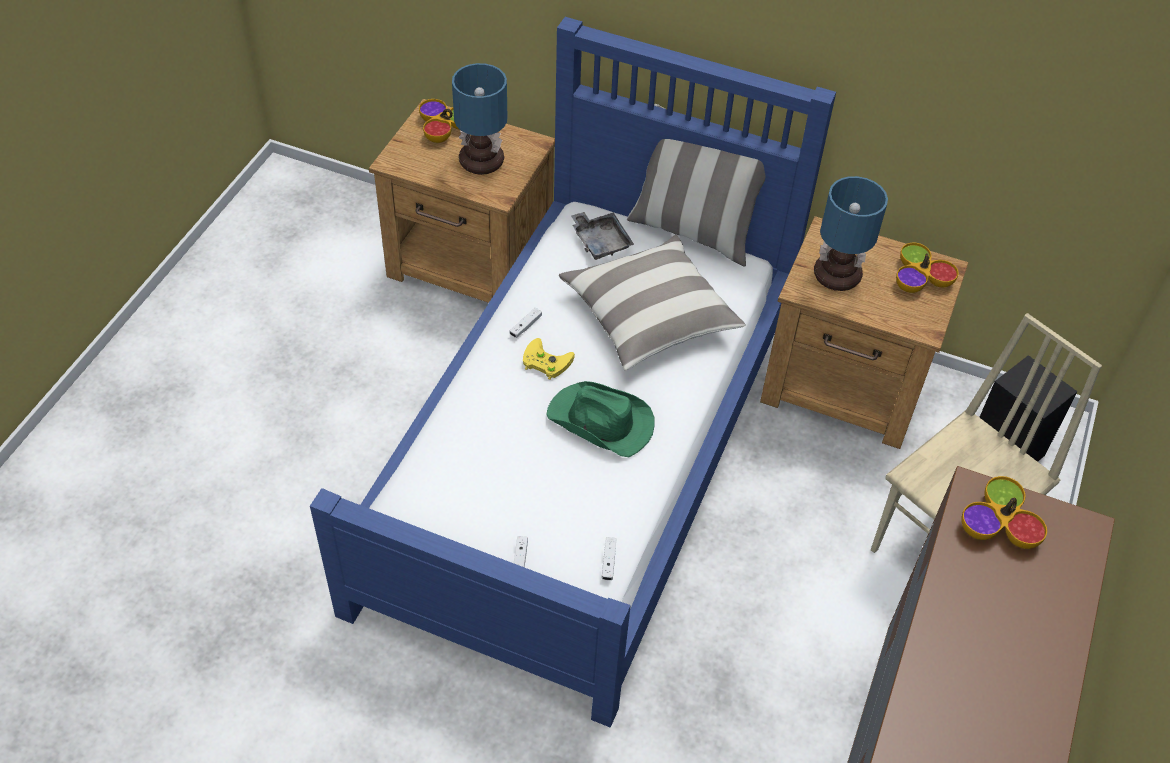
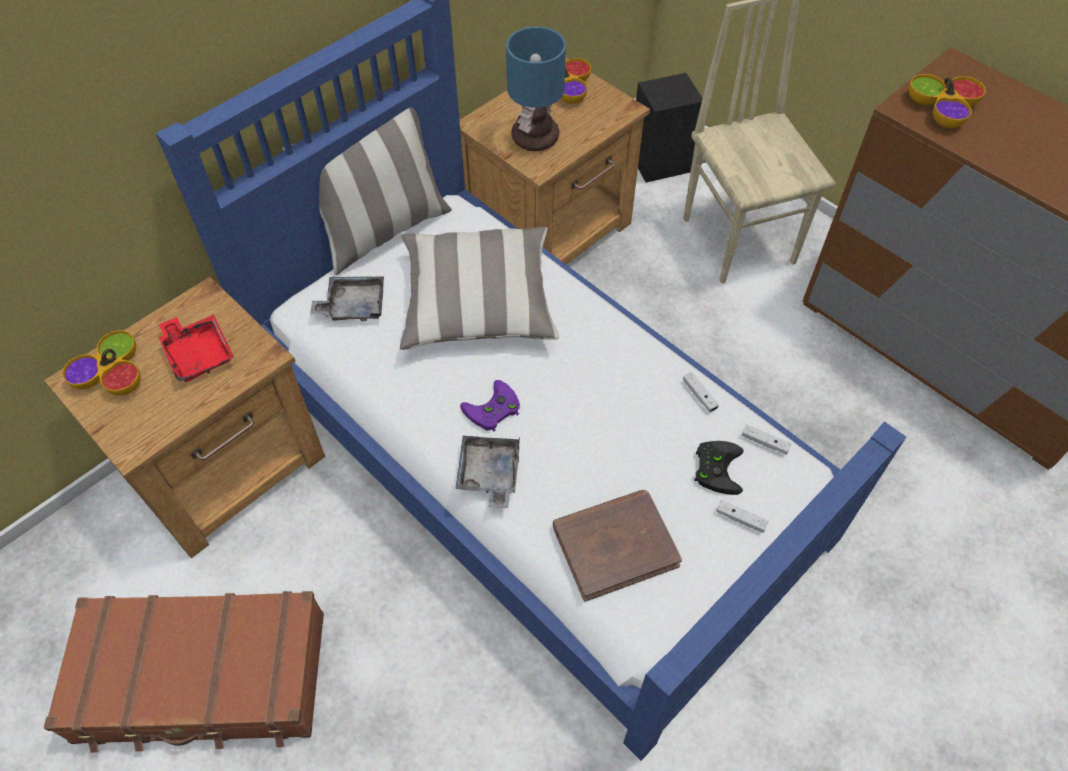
camera: 65 degrees left, 5 degrees up
table lamp [452,63,507,175] -> red tray [159,315,234,382]
white game controller [509,308,542,338] -> white game controller moved to [683,372,719,412]
yellow game controller [523,338,575,380] -> purple game controller [460,380,520,432]
green hat [546,381,654,457] -> none
none -> brown suitcase [44,591,324,753]
none -> grey tray [455,436,520,508]
none -> brown book [553,490,682,602]
none -> black game controller [694,441,744,495]

